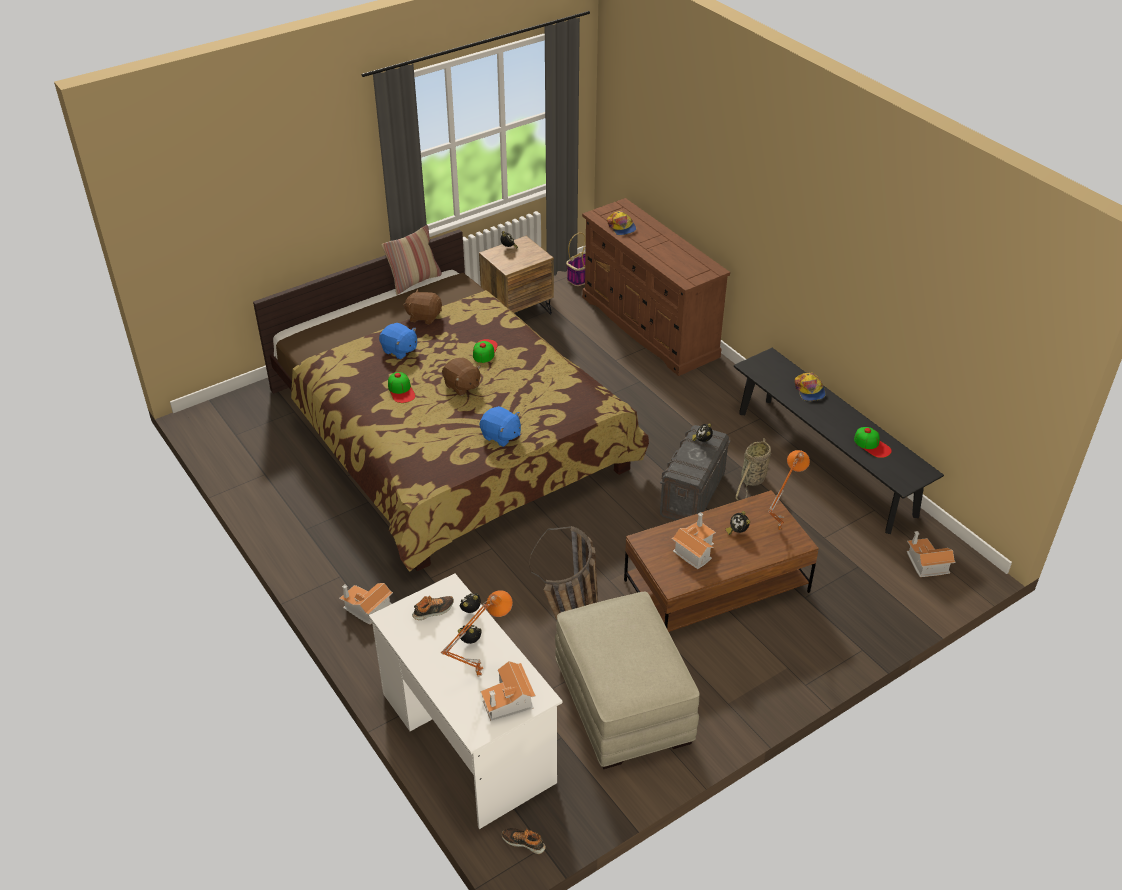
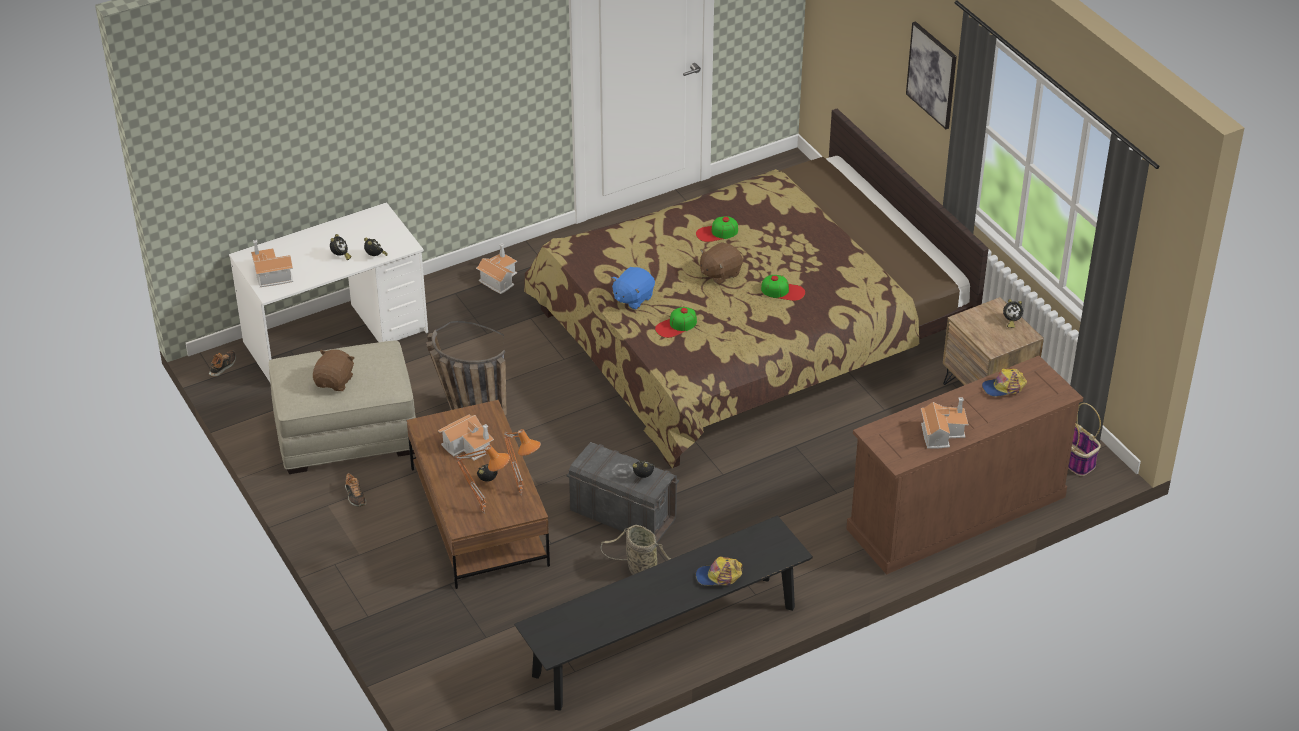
camera: 95 degrees right, 0 degrees up
blue plush toy [379,323,417,359] -> none
pillow [382,225,442,295] -> none
brown plush toy [403,289,442,324] -> brown plush toy moved to [313,349,354,391]
shoe [412,596,454,620] -> shoe moved to [345,473,366,507]
orange table lamp [441,590,513,677] -> orange table lamp moved to [504,429,541,496]
cap [854,427,891,458] -> cap moved to [655,307,697,338]
toy house [907,531,956,577] -> toy house moved to [921,397,969,449]
none -> picture [906,21,957,129]

